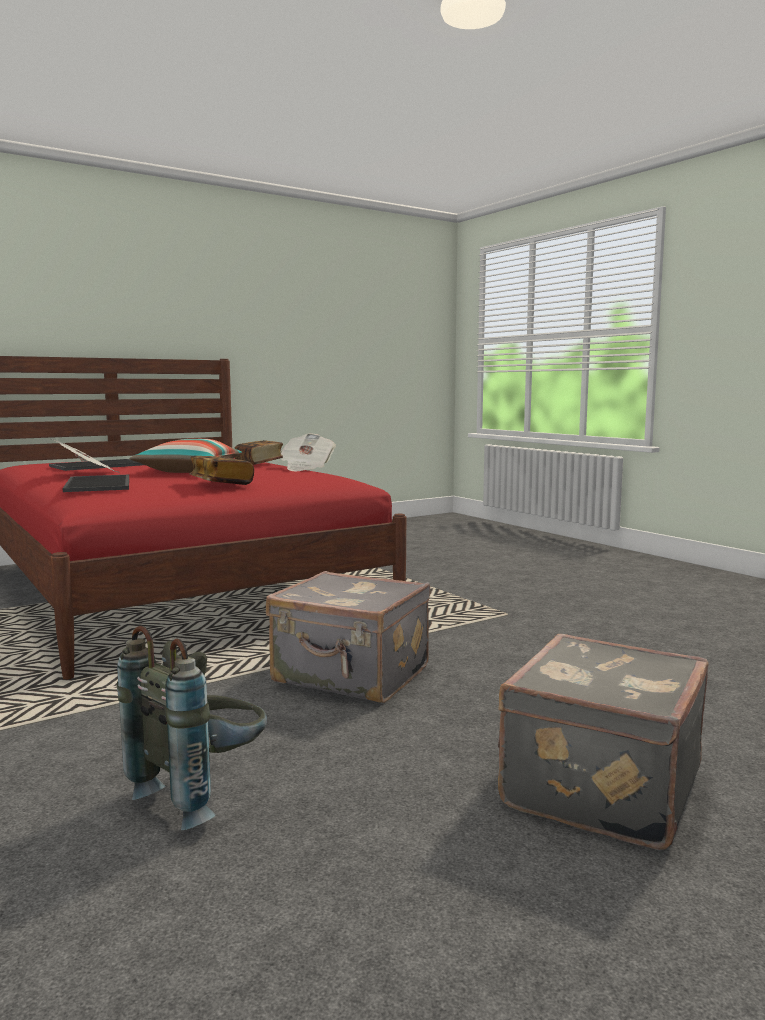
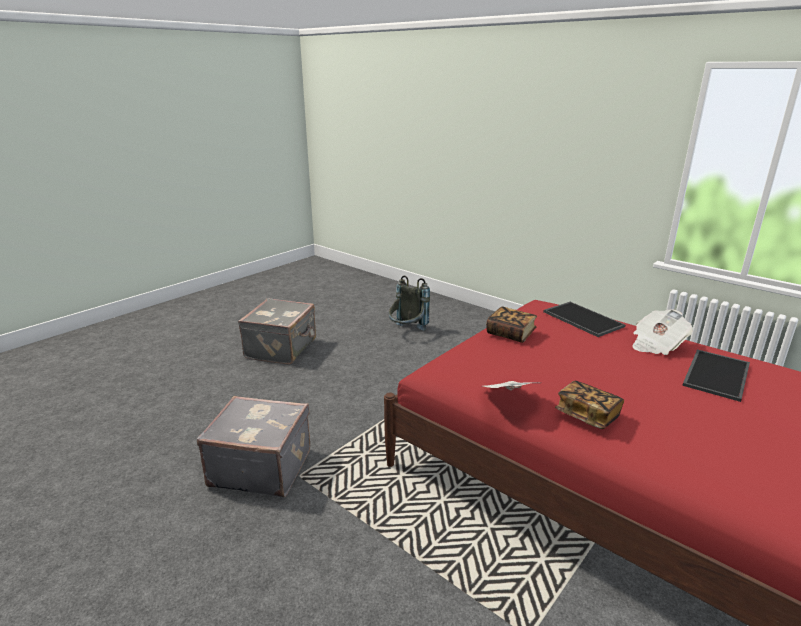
camera: 165 degrees right, 15 degrees up
pillow [130,439,242,473] -> none
grey suitcase [266,571,430,703] -> grey suitcase moved to [197,396,310,497]

